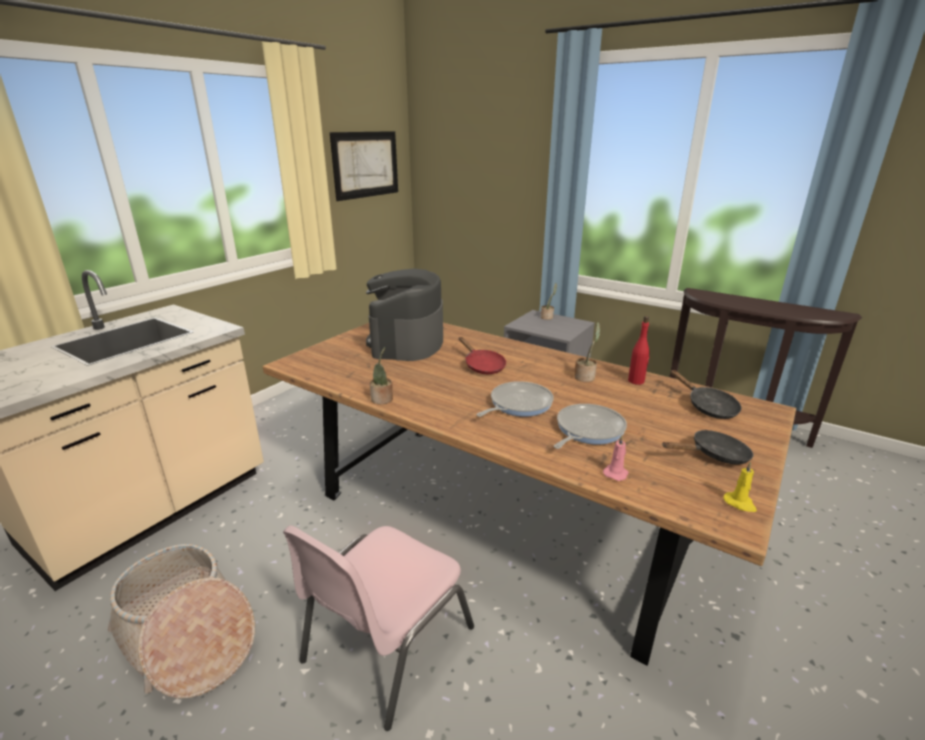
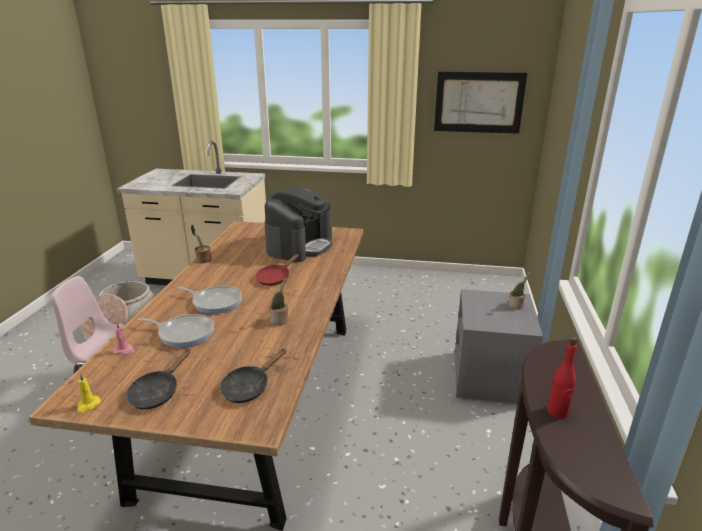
camera: 65 degrees right, 0 degrees up
coffee machine [366,269,443,361] -> coffee machine turned 135 degrees clockwise [264,187,333,262]
red bottle [628,316,649,385] -> red bottle moved to [547,337,577,418]
black frying pan [662,430,754,465] -> black frying pan turned 60 degrees clockwise [126,349,191,410]

